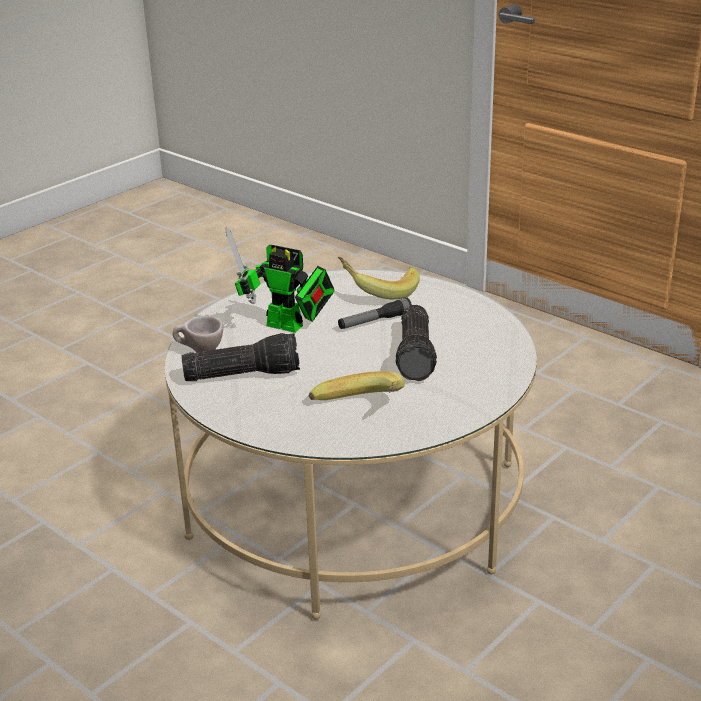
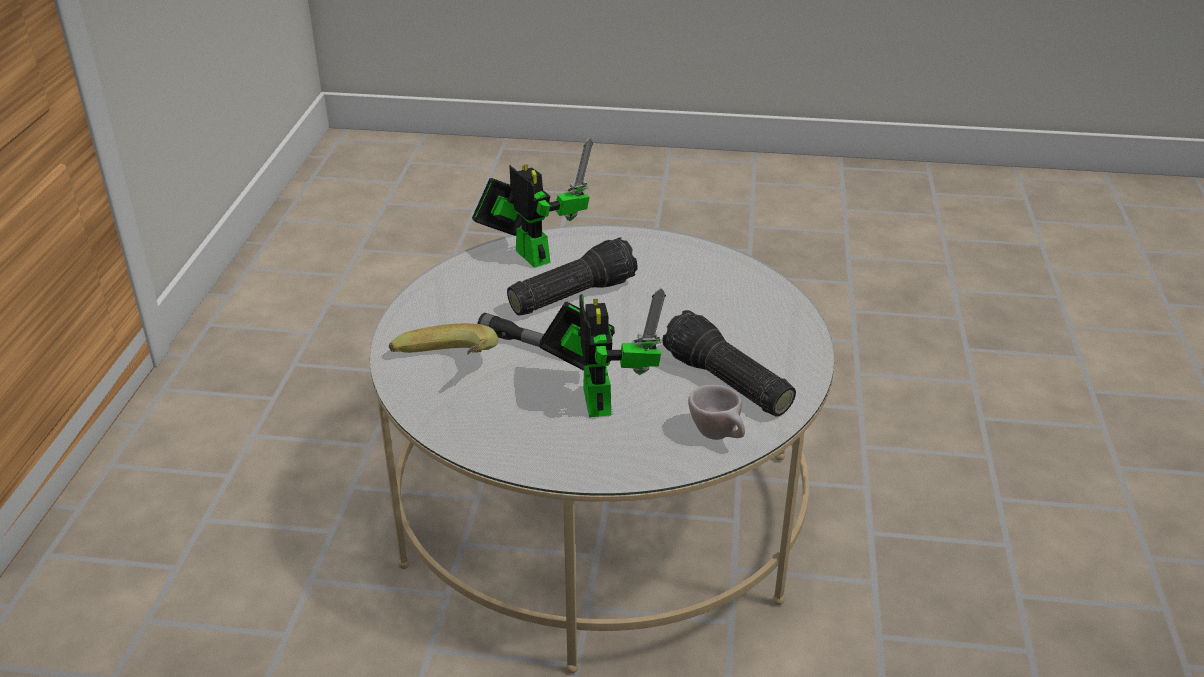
camera: 125 degrees left, 5 degrees up
banana [309,371,405,400] -> none
none -> toy robot [472,137,593,268]

